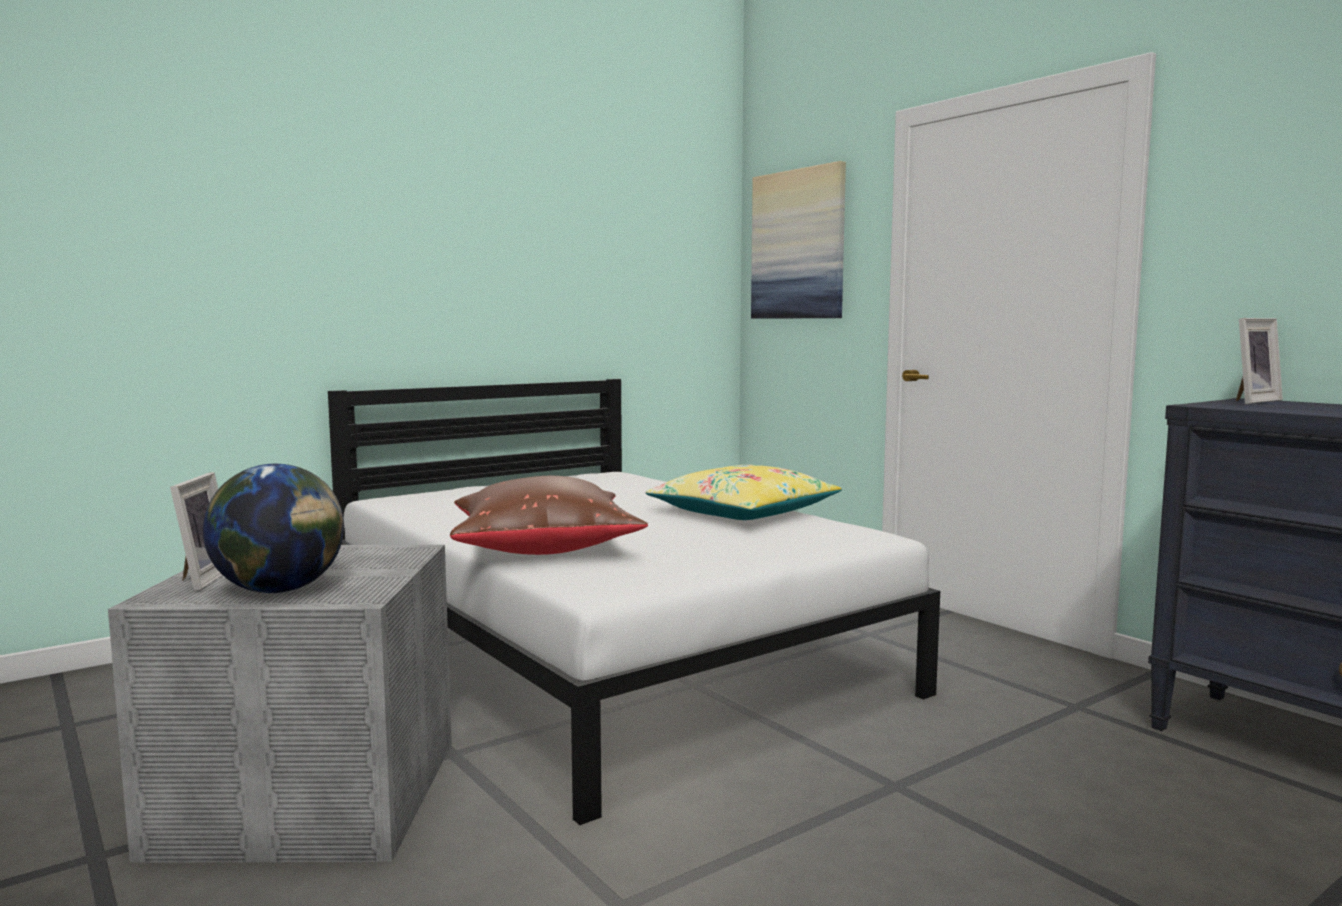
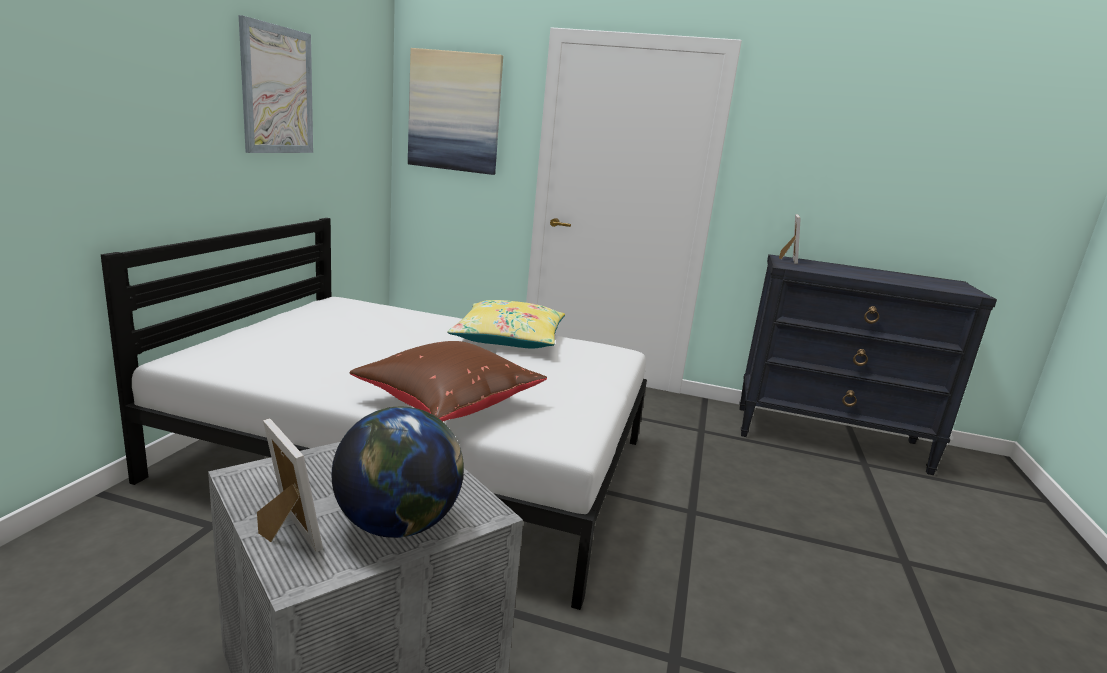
camera: 40 degrees left, 10 degrees up
none -> picture [239,15,313,153]

